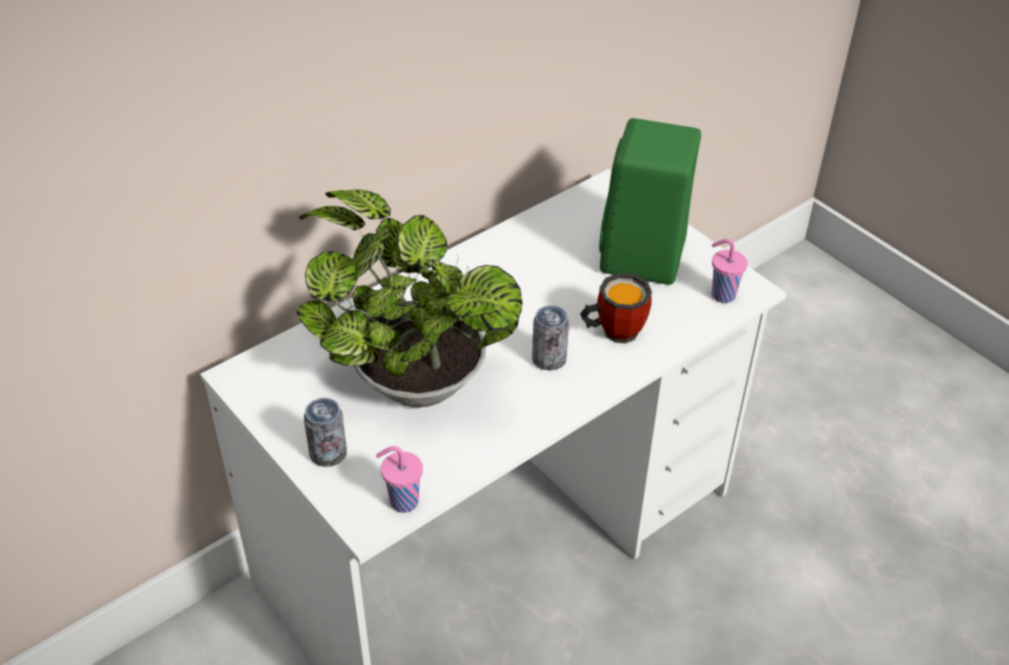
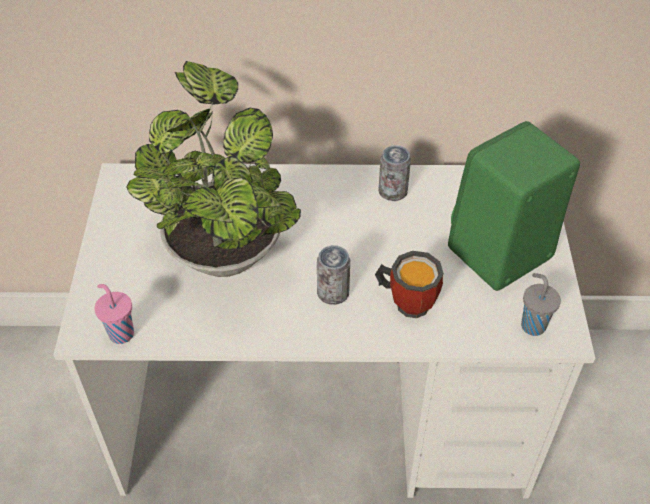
camera: 40 degrees right, 5 degrees up
can [304,398,347,467] -> can moved to [378,145,411,201]
pink cup [712,239,748,303] -> grey cup [521,273,561,336]

